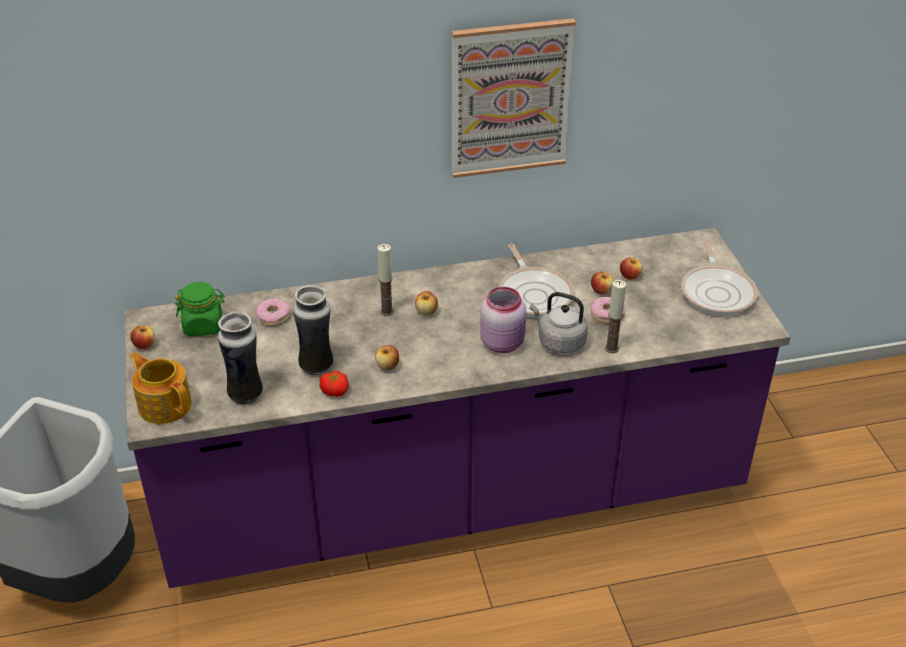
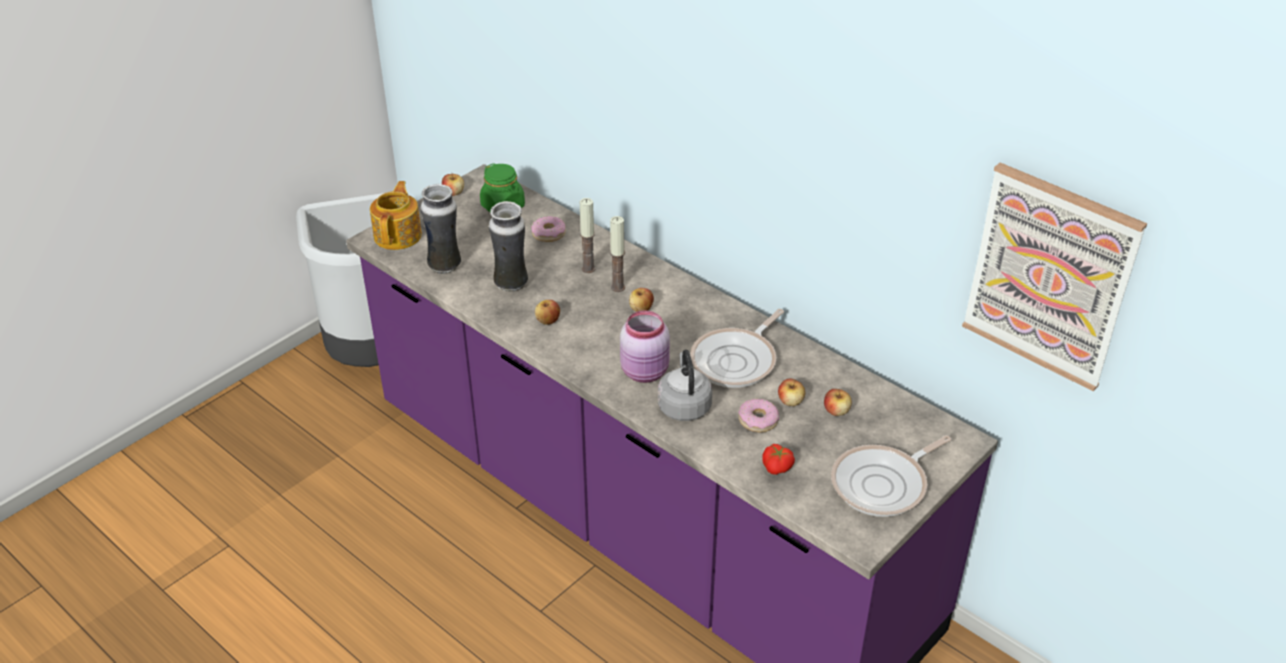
camera: 55 degrees right, 0 degrees up
tomato [320,371,349,397] -> tomato moved to [762,444,795,475]
picture [452,18,576,178] -> picture moved to [962,163,1147,391]
candle [605,280,626,353] -> candle moved to [580,198,596,273]

